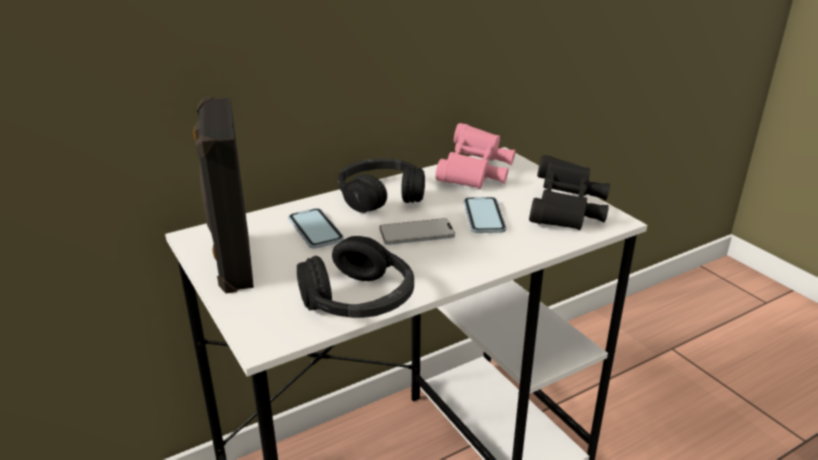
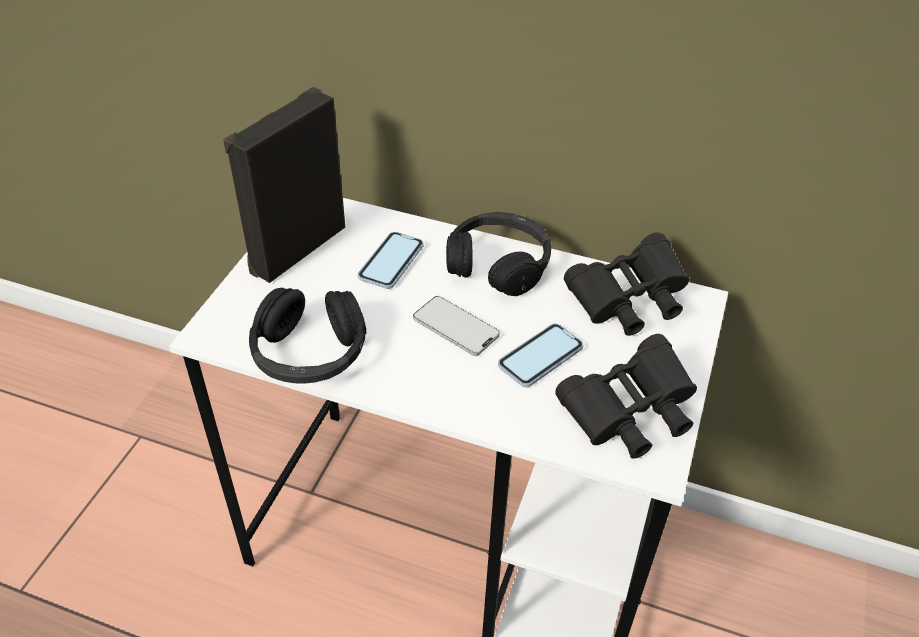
camera: 50 degrees right, 15 degrees up
pink binoculars [435,123,516,189] -> black binoculars [564,232,689,336]

